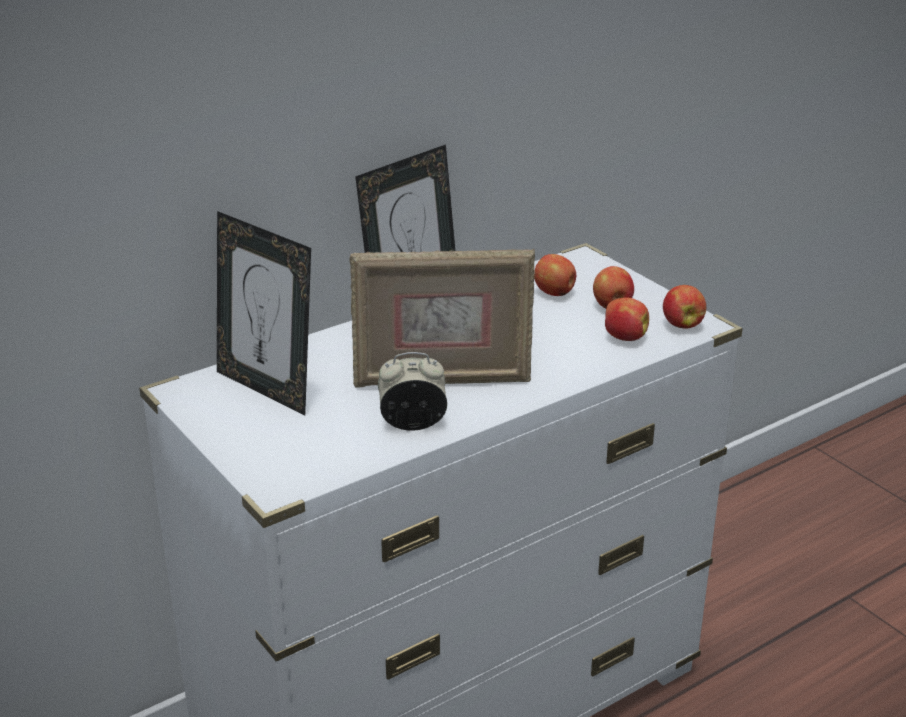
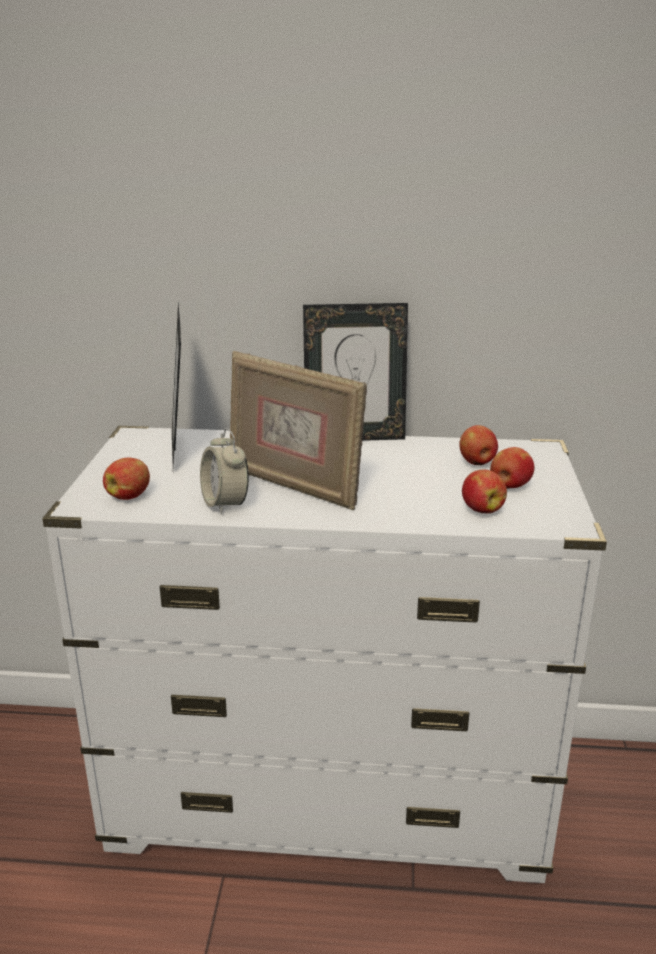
camera: 40 degrees right, 5 degrees down
alarm clock [378,352,447,431] -> alarm clock turned 150 degrees counterclockwise [200,428,249,515]
apple [663,285,706,329] -> apple moved to [103,458,150,500]

